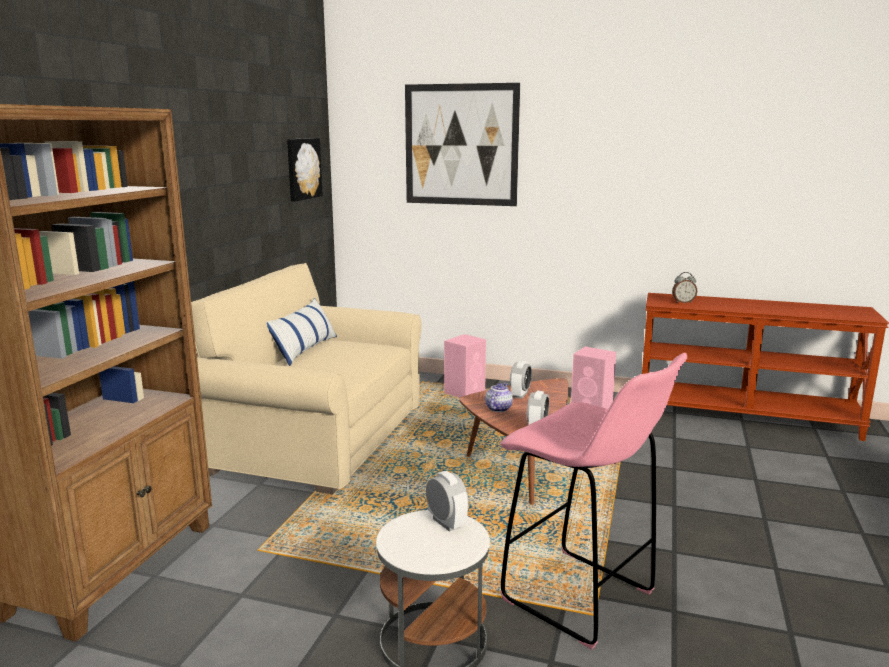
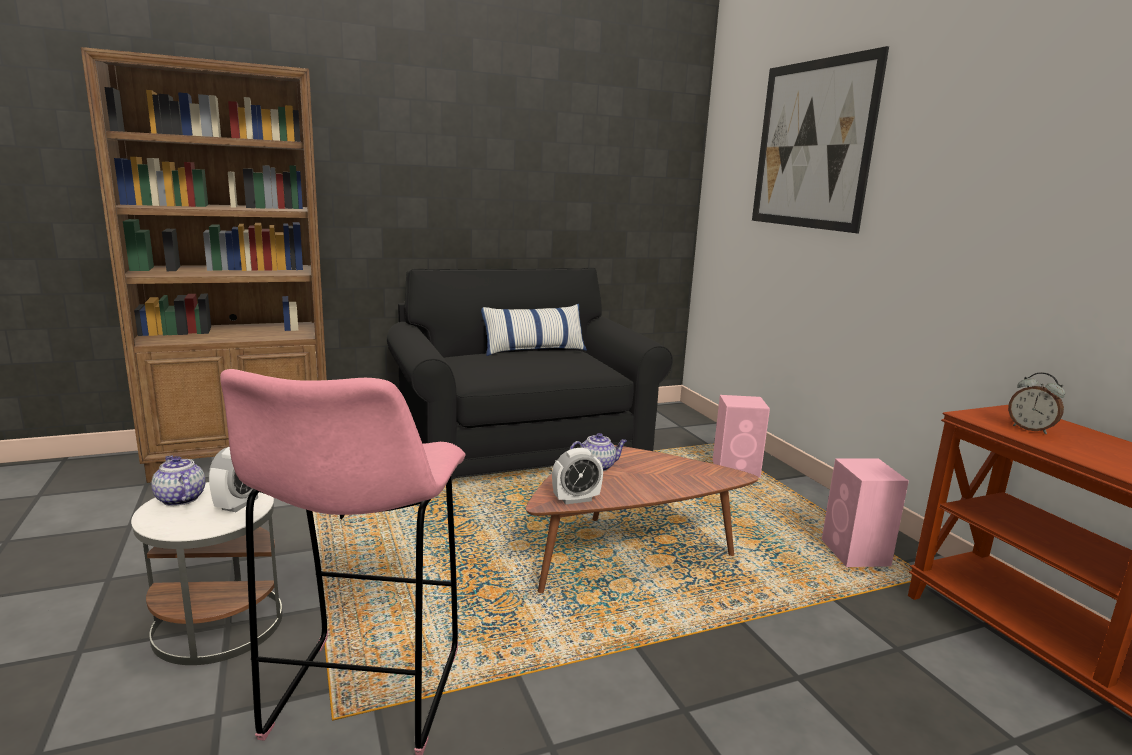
camera: 50 degrees right, 0 degrees up
beige sofa [191,263,422,494] -> black sofa [387,268,673,480]
picture [287,138,323,202] -> none
alarm clock [510,361,532,399] -> none
none -> teapot [151,455,206,506]

